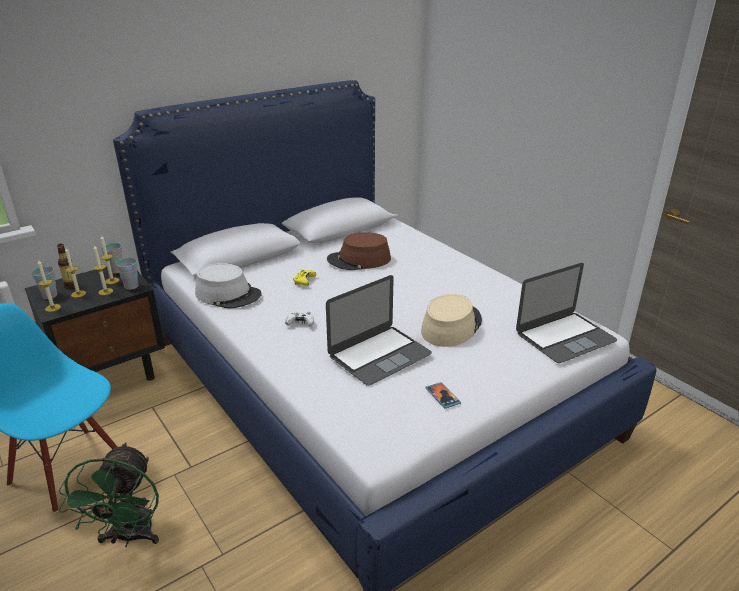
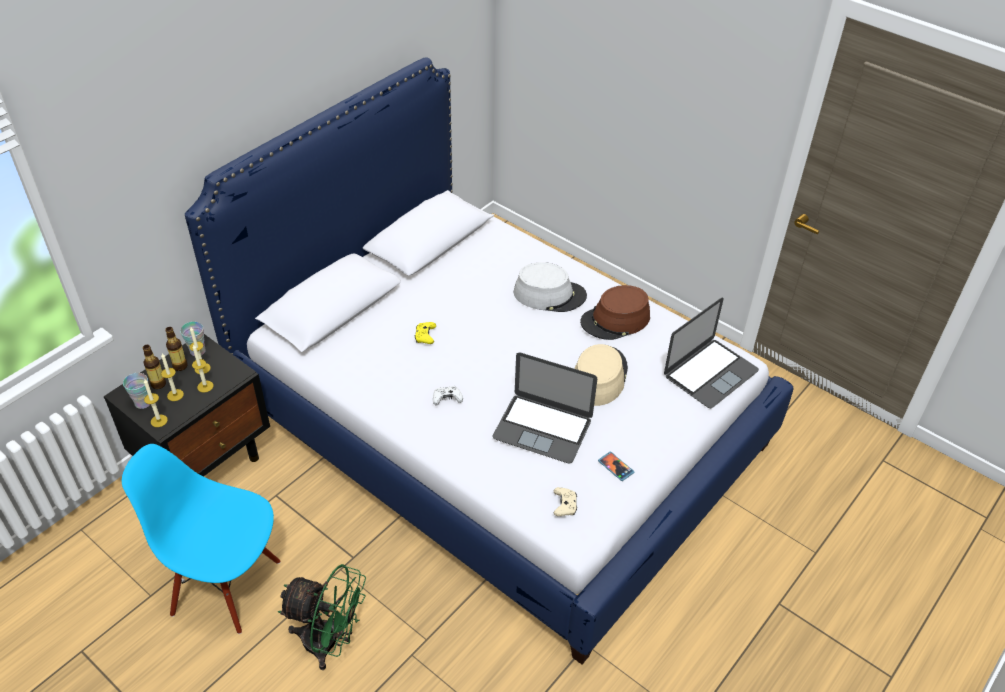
camera: 15 degrees left, 15 degrees up
green fan [59,442,159,547] -> green fan turned 60 degrees counterclockwise [278,564,366,670]
cup [116,258,138,290] -> none
grey hat [195,263,262,309] -> grey hat moved to [514,262,587,312]
laptop [326,275,432,386] -> laptop turned 75 degrees clockwise [492,352,597,464]
brown hat [327,232,391,270] -> brown hat moved to [580,285,650,340]
none -> bottle [165,327,188,371]
none -> beige game controller [554,487,577,516]

